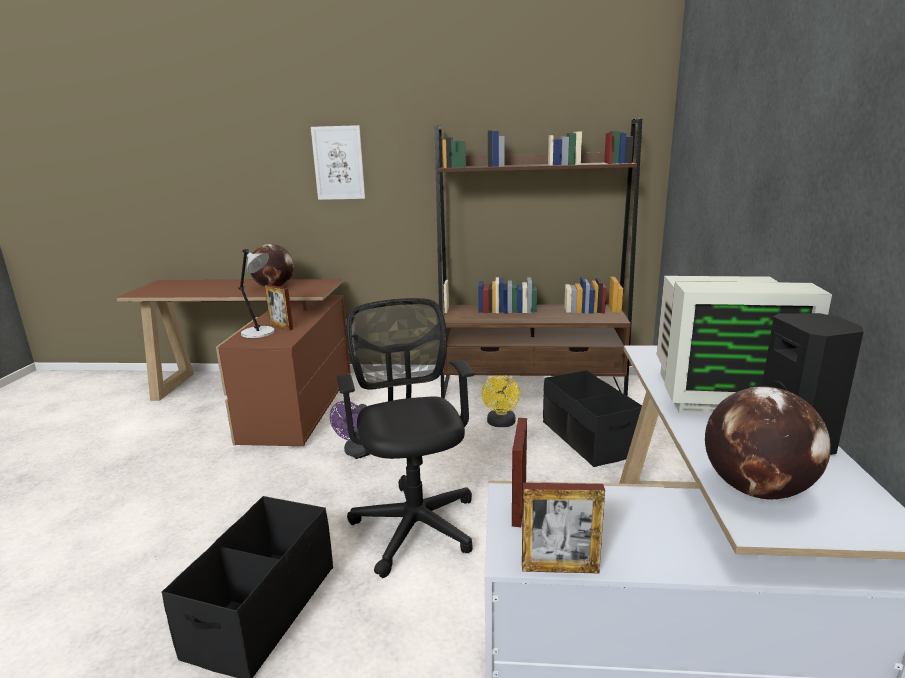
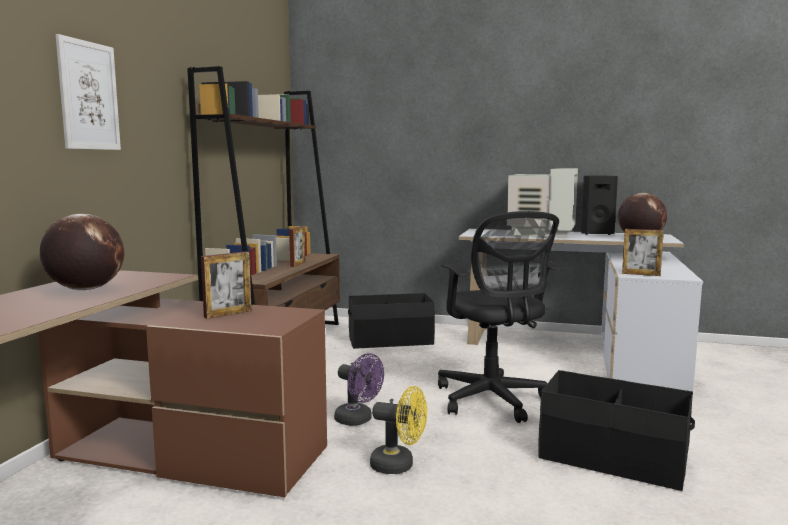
camera: 80 degrees left, 10 degrees down
grey table lamp [238,249,275,338] -> none
black office chair [336,298,475,578] -> black office chair turned 105 degrees counterclockwise [438,211,561,423]
yellow fan [481,375,521,427] -> yellow fan moved to [370,386,427,474]
picture frame [522,483,605,574] -> picture frame moved to [289,227,305,267]

